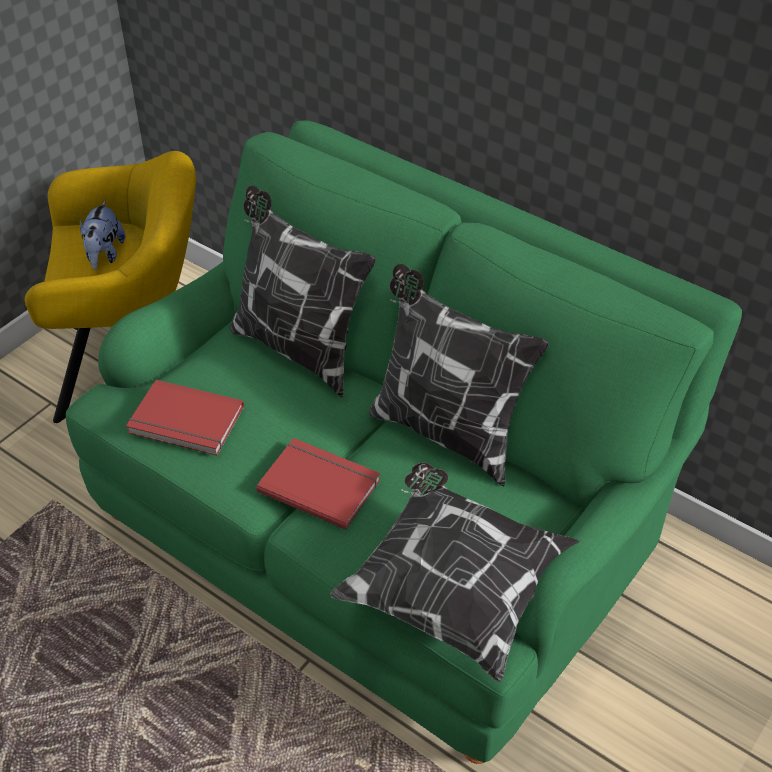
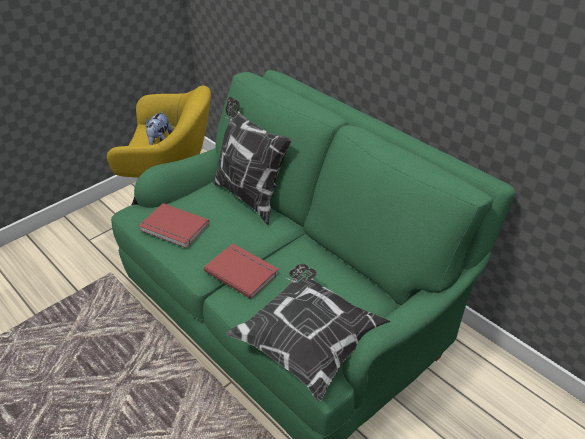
camera: 10 degrees right, 5 degrees down
pillow [369,264,549,486] -> none

